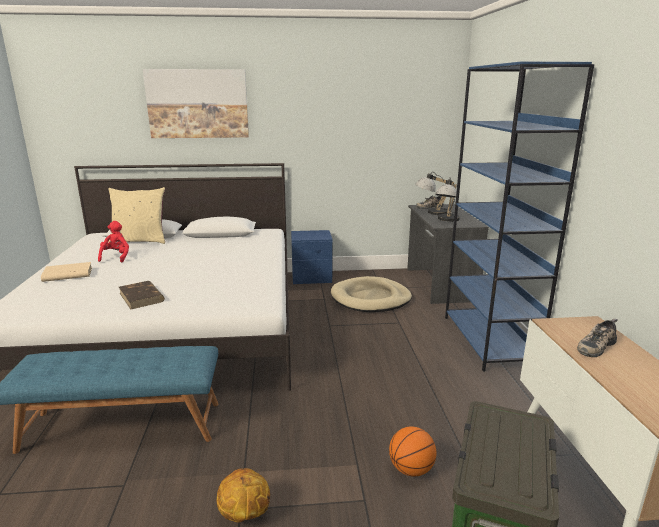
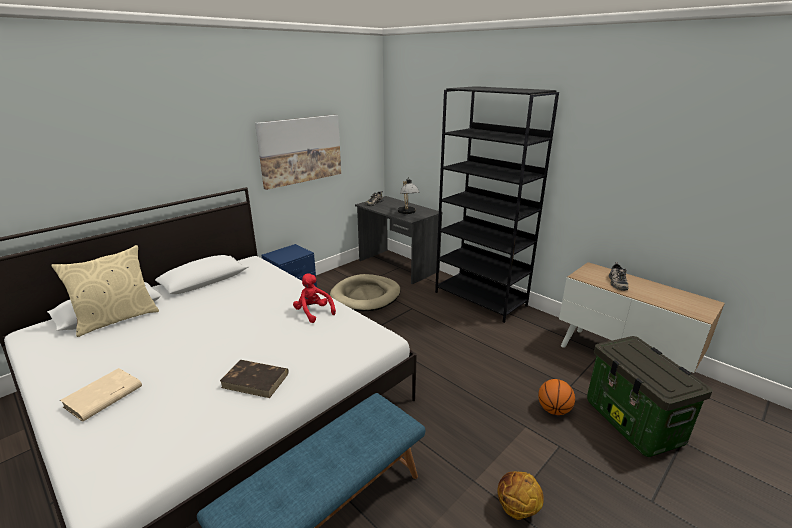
camera: 40 degrees left, 5 degrees up
red plush toy [98,221,129,262] -> red plush toy moved to [293,273,336,323]
picture [143,69,249,138] -> picture moved to [255,115,341,190]
table lamp [415,172,455,215] -> none
blue bookcase [445,62,594,372] -> black bookcase [435,86,559,323]

